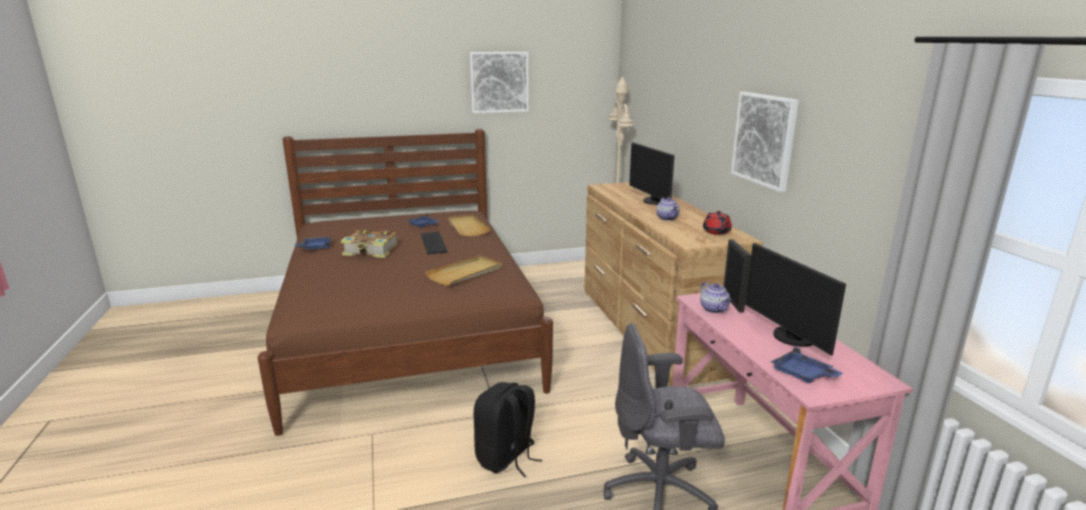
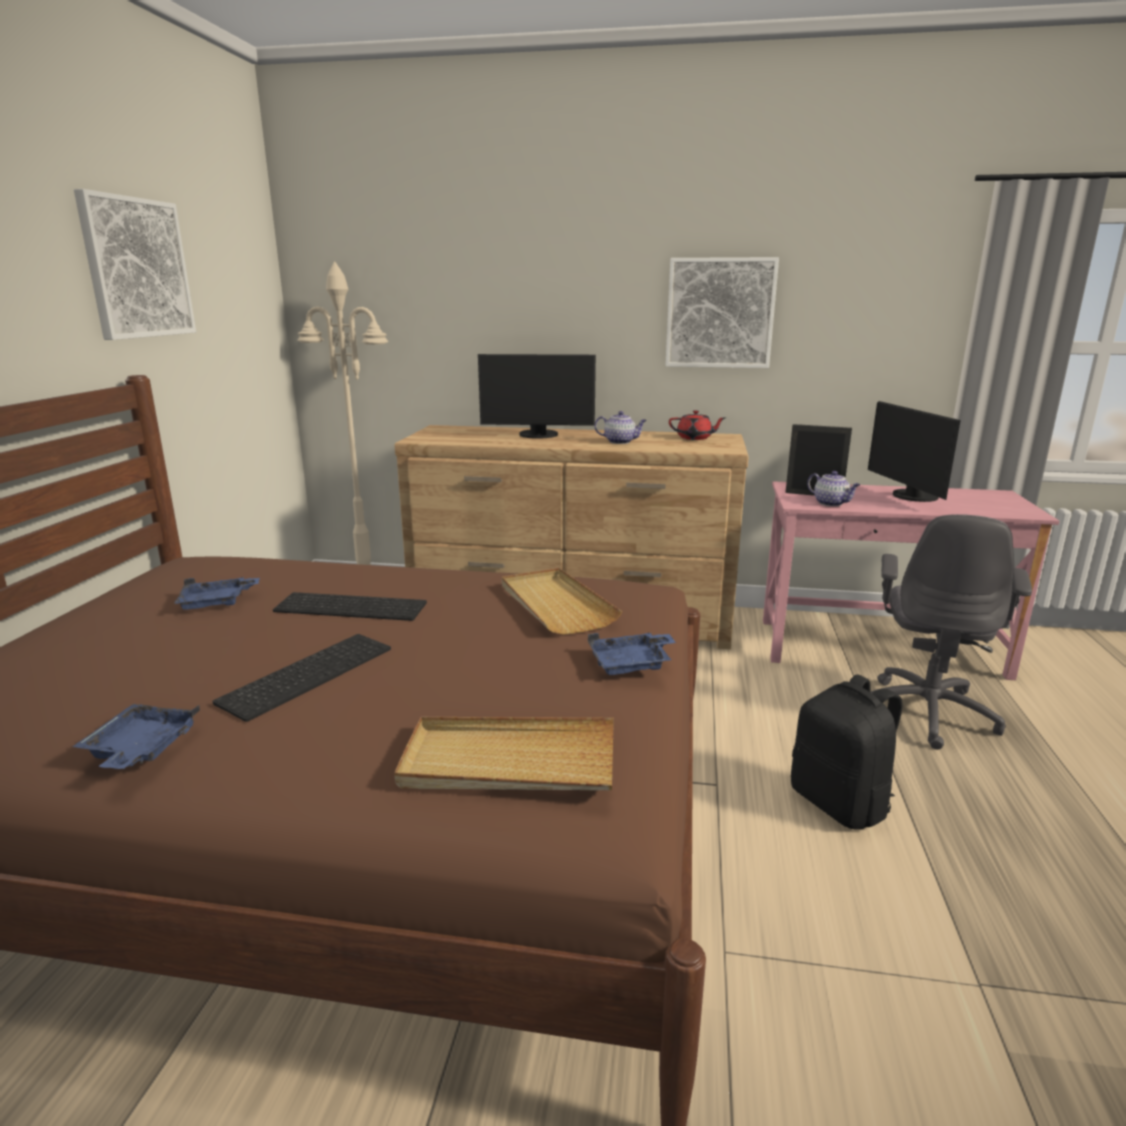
camera: 65 degrees left, 0 degrees up
book [341,229,398,258] -> keyboard [213,634,391,722]
beige tray [448,214,490,237] -> beige tray moved to [394,717,614,790]
teapot [700,282,732,313] -> teapot turned 45 degrees clockwise [807,471,860,506]
monitor [745,243,846,356] -> monitor turned 75 degrees clockwise [868,401,961,502]
blue tray [771,347,843,383] -> blue tray moved to [588,633,676,675]

